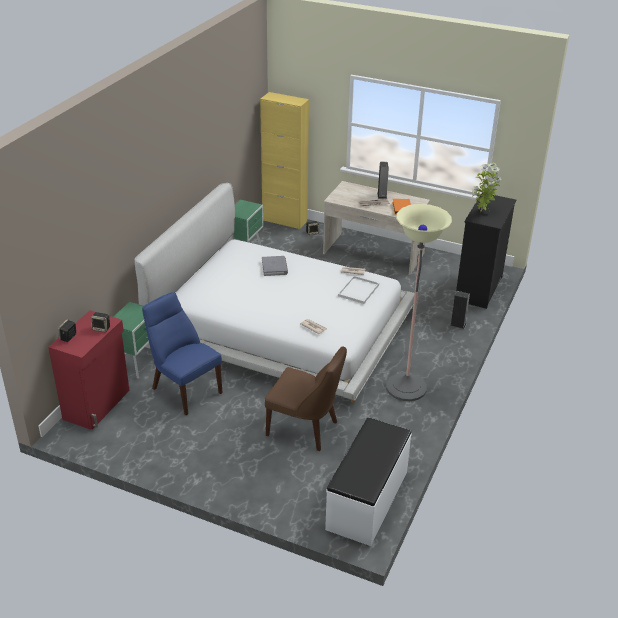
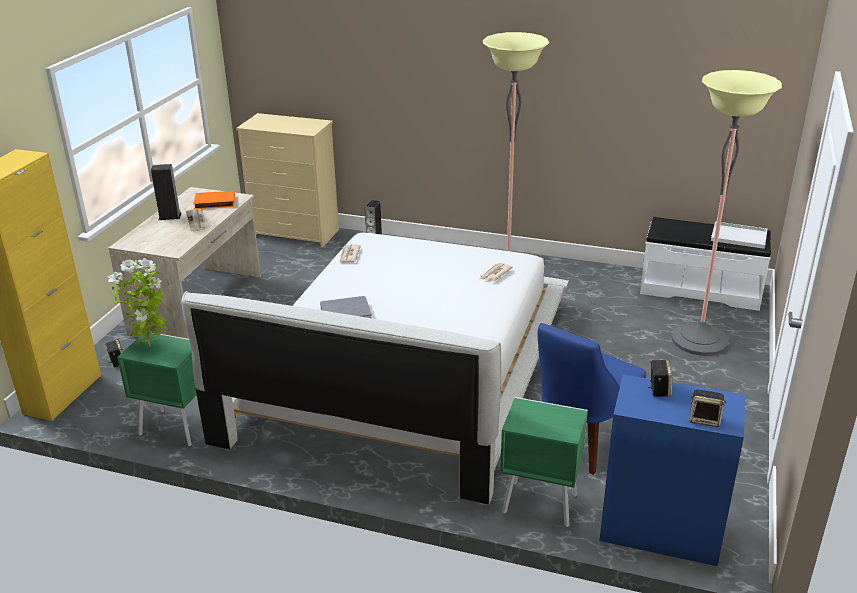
camera: 95 degrees left, 5 degrees down
red cabinet [48,310,130,430] -> blue cabinet [599,375,746,566]
brown chair [265,346,347,451] -> none
white tray [338,276,379,304] -> white tray moved to [711,221,767,249]
black dresser [456,193,516,309] -> beige dresser [236,113,339,248]
potted plant [472,162,501,212] -> potted plant moved to [108,258,169,347]
none -> floor lamp [671,70,782,356]

